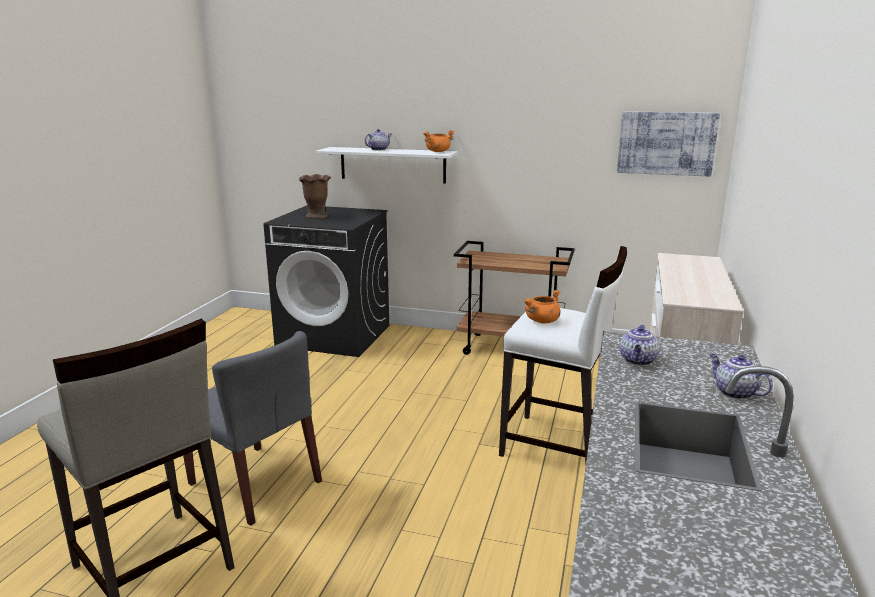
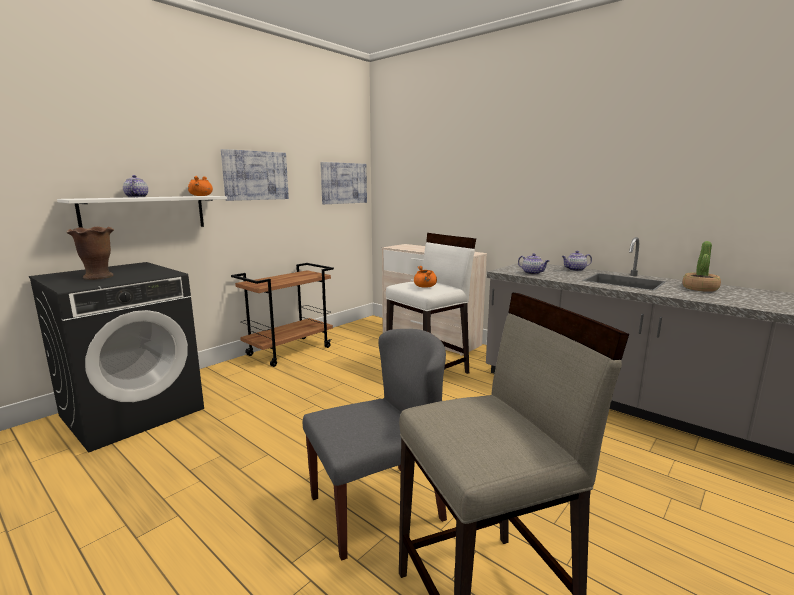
camera: 65 degrees left, 5 degrees down
none -> picture [221,149,289,201]
none -> potted plant [682,241,721,292]

